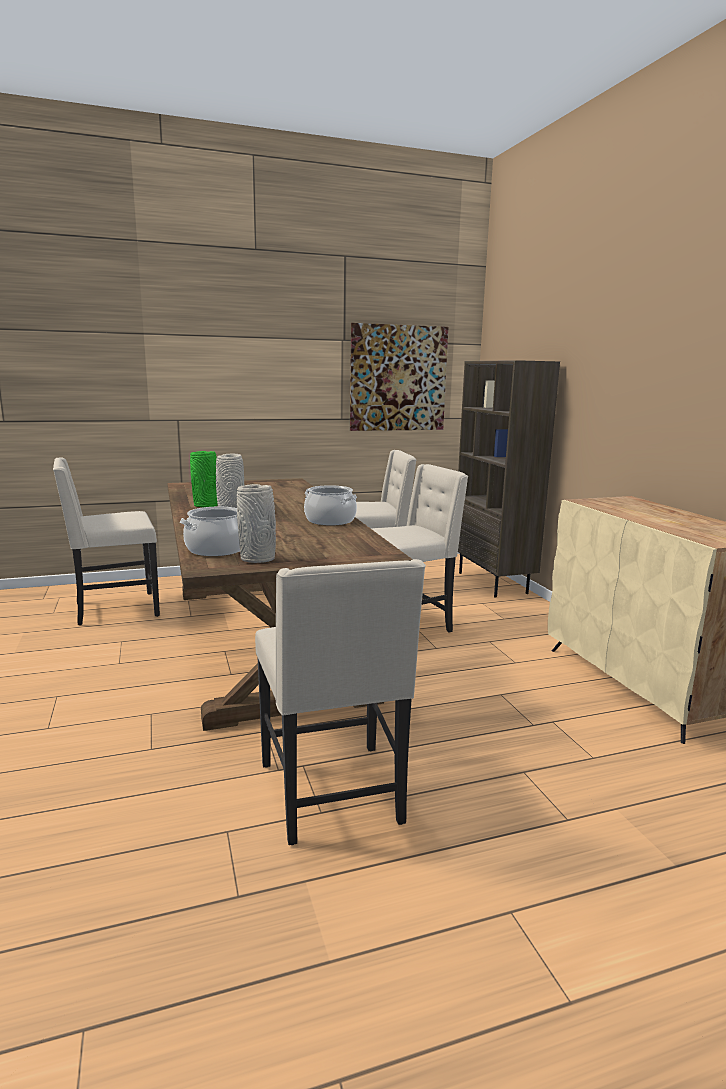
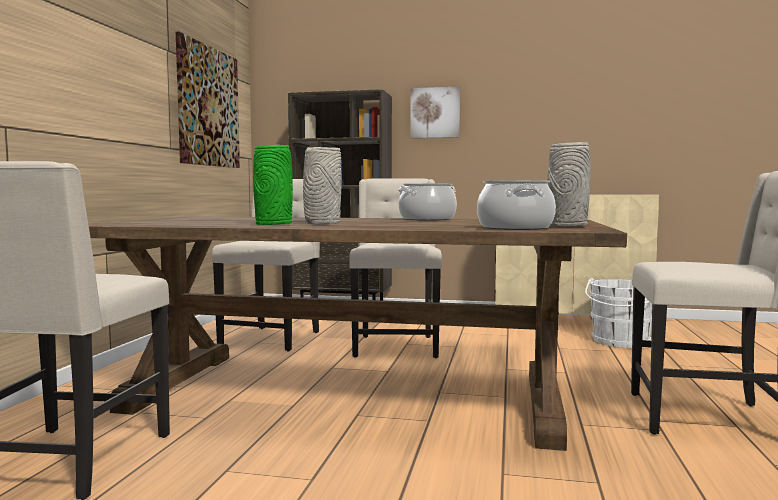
camera: 60 degrees left, 10 degrees down
none -> picture [410,86,460,138]
none -> white bucket [585,278,652,348]

